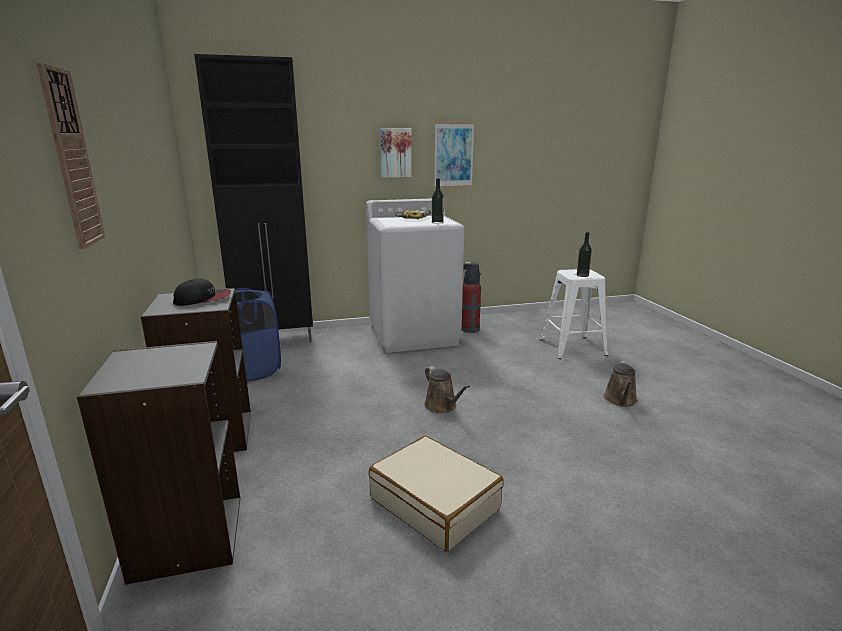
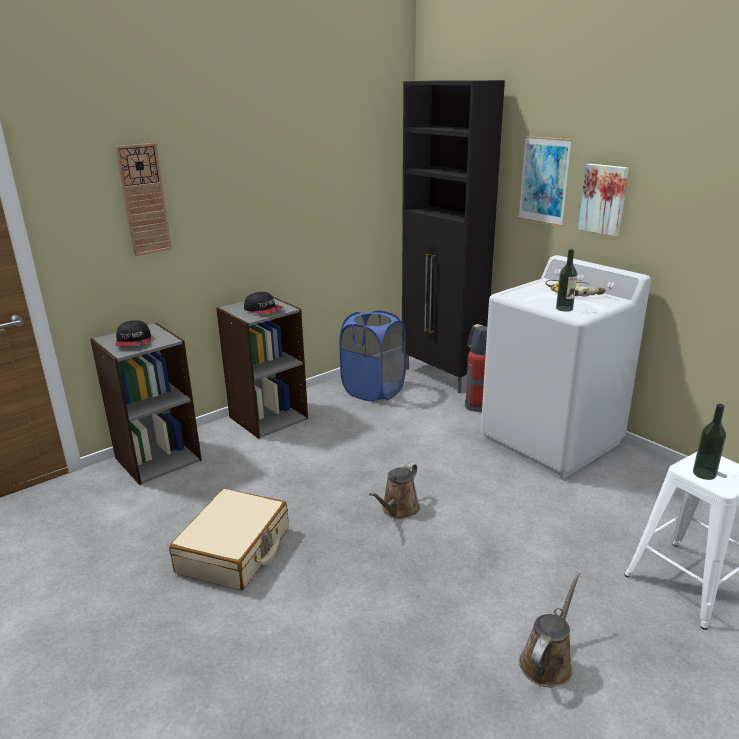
camera: 65 degrees right, 5 degrees up
picture [434,123,474,187] -> picture moved to [518,136,572,226]
fire extinguisher [462,262,482,333] -> fire extinguisher moved to [465,324,487,412]
brown watering can [604,361,638,407] -> brown watering can turned 135 degrees clockwise [519,572,580,687]
none -> cap [116,320,151,347]

